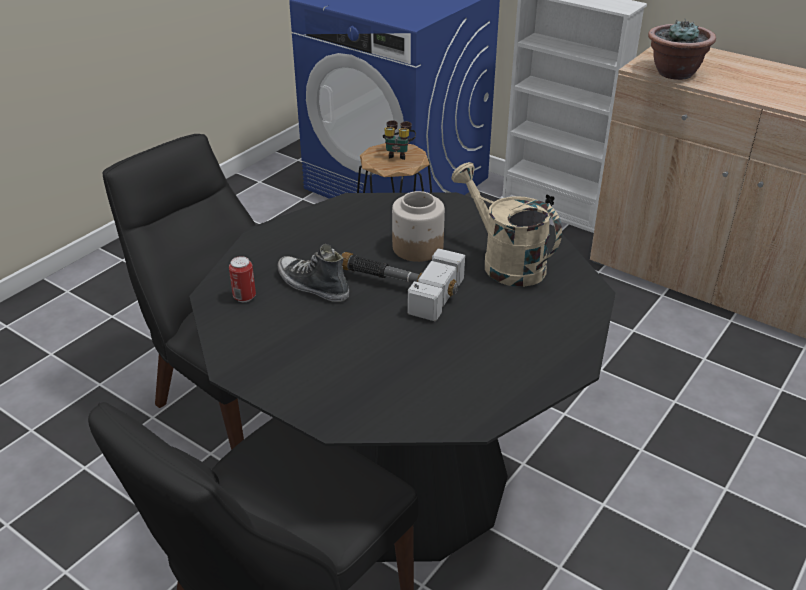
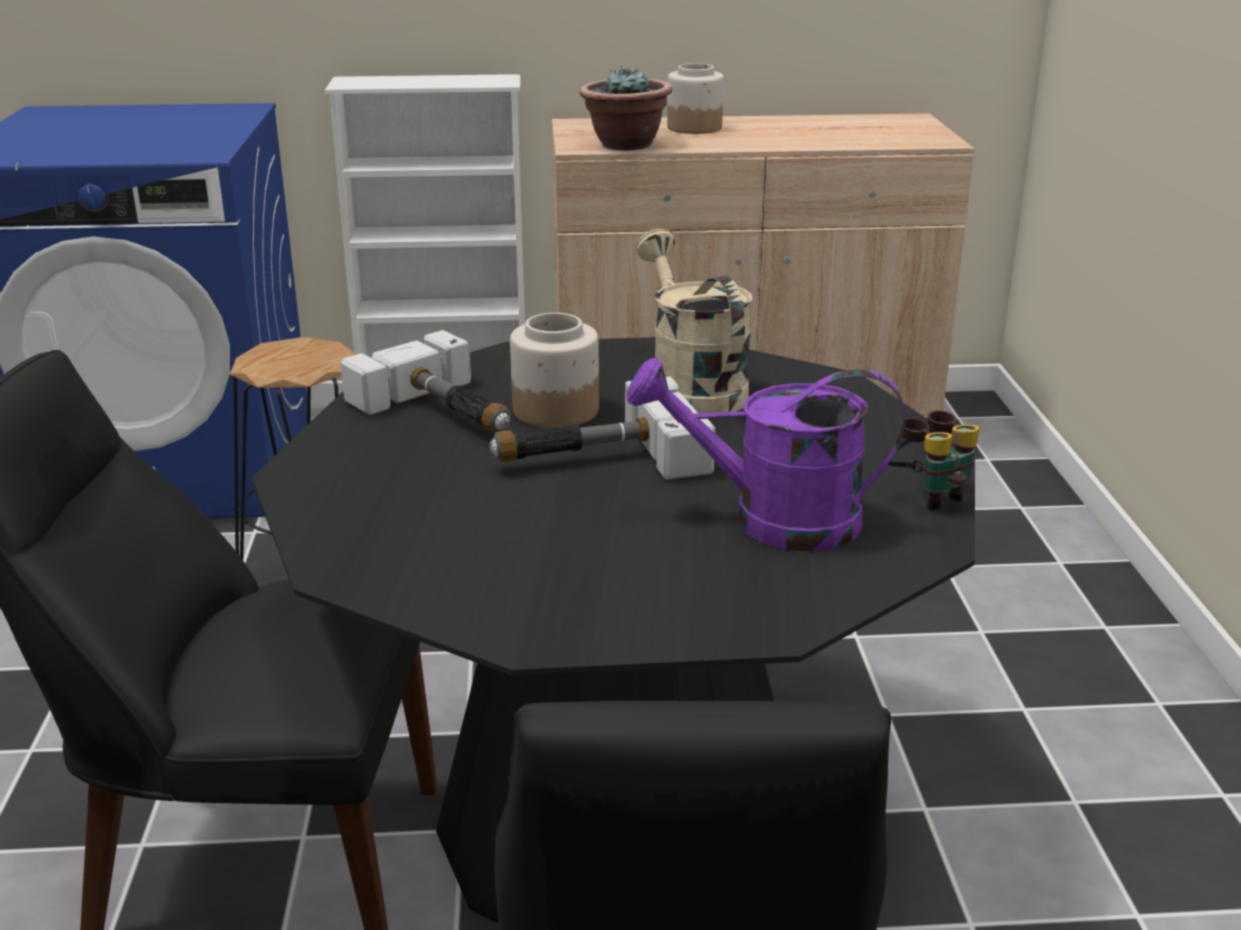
camera: 40 degrees left, 10 degrees down
can [229,256,256,302] -> none
shoe [278,244,349,302] -> none
binoculars [383,120,416,160] -> binoculars moved to [884,410,980,511]
beige watering can [451,162,562,287] -> beige watering can turned 60 degrees clockwise [636,229,753,413]
none -> hammer [341,330,513,433]
none -> purple watering can [627,357,905,552]
none -> jar [667,63,724,134]

